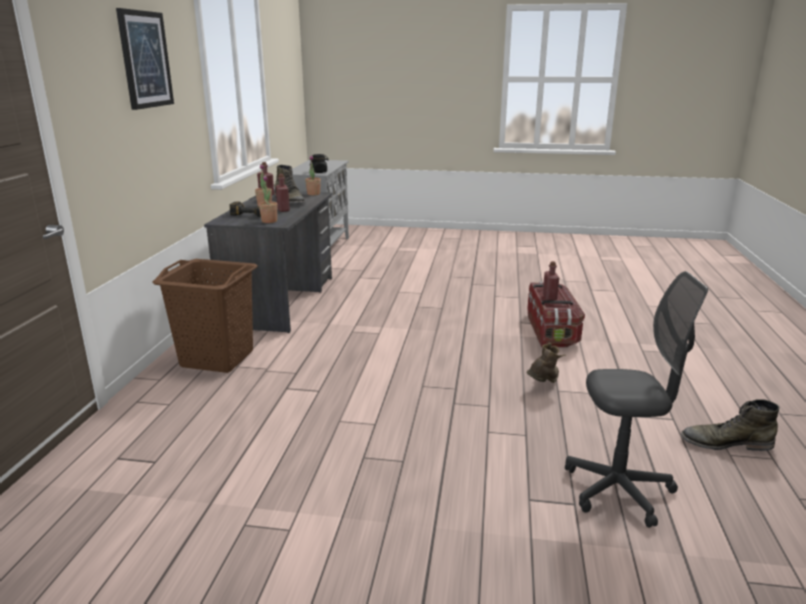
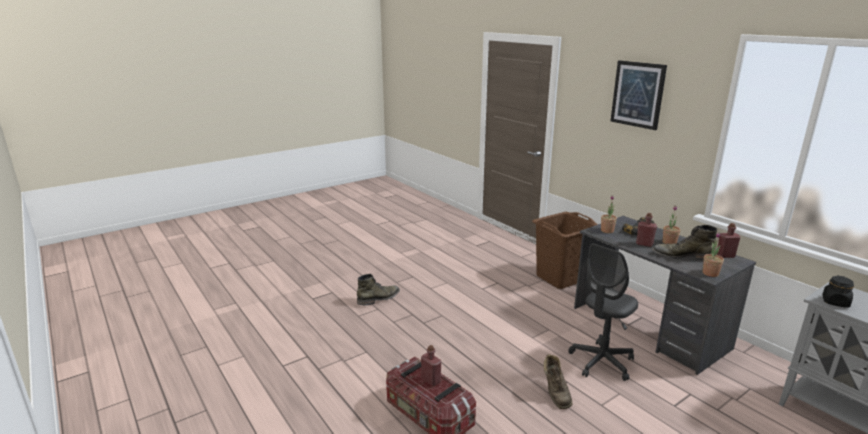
camera: 135 degrees right, 0 degrees up
brown boot [526,343,566,383] -> brown boot moved to [544,354,573,409]
grey office chair [565,271,708,528] -> grey office chair moved to [569,243,638,381]
green boot [681,400,780,451] -> green boot moved to [357,273,400,305]

